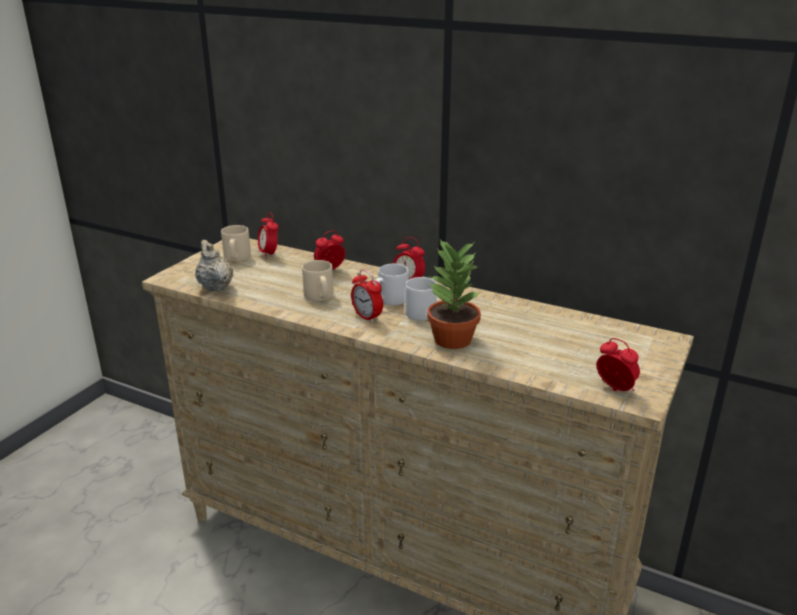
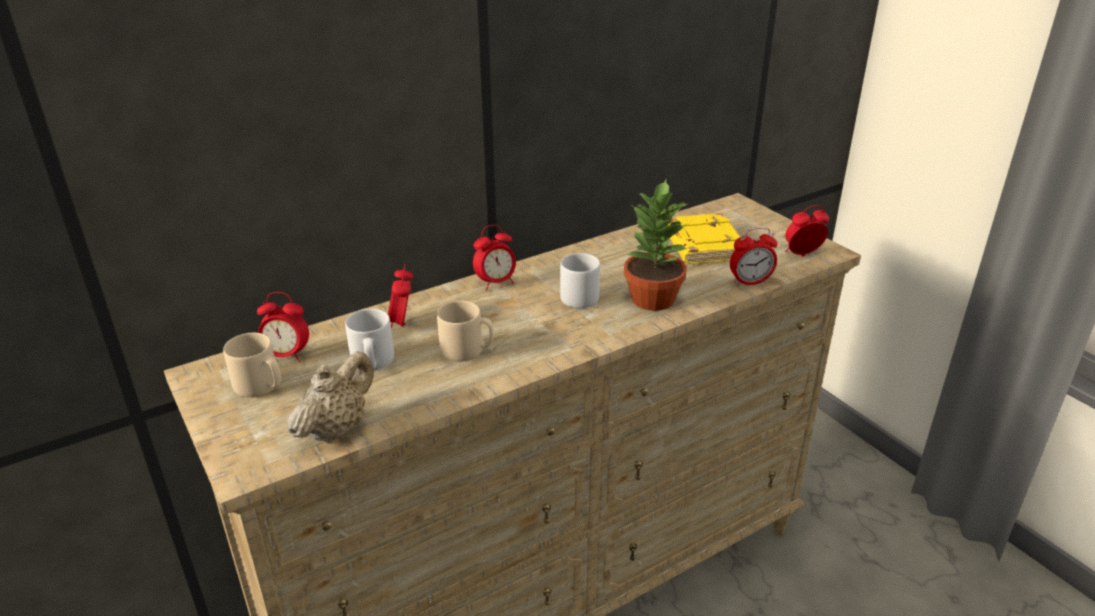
camera: 60 degrees left, 5 degrees up
beige teapot [195,240,234,291] -> beige teapot turned 120 degrees clockwise [287,351,374,443]
alarm clock [351,269,383,323] -> alarm clock moved to [730,227,778,286]
grey mug [375,264,409,305] -> grey mug moved to [345,309,394,370]
none -> yellow book [667,213,740,264]

